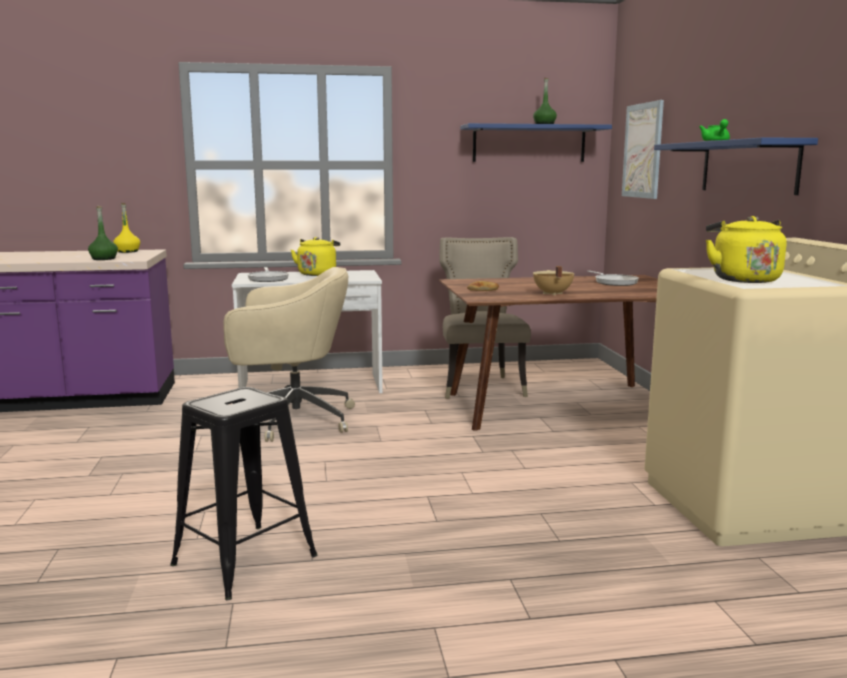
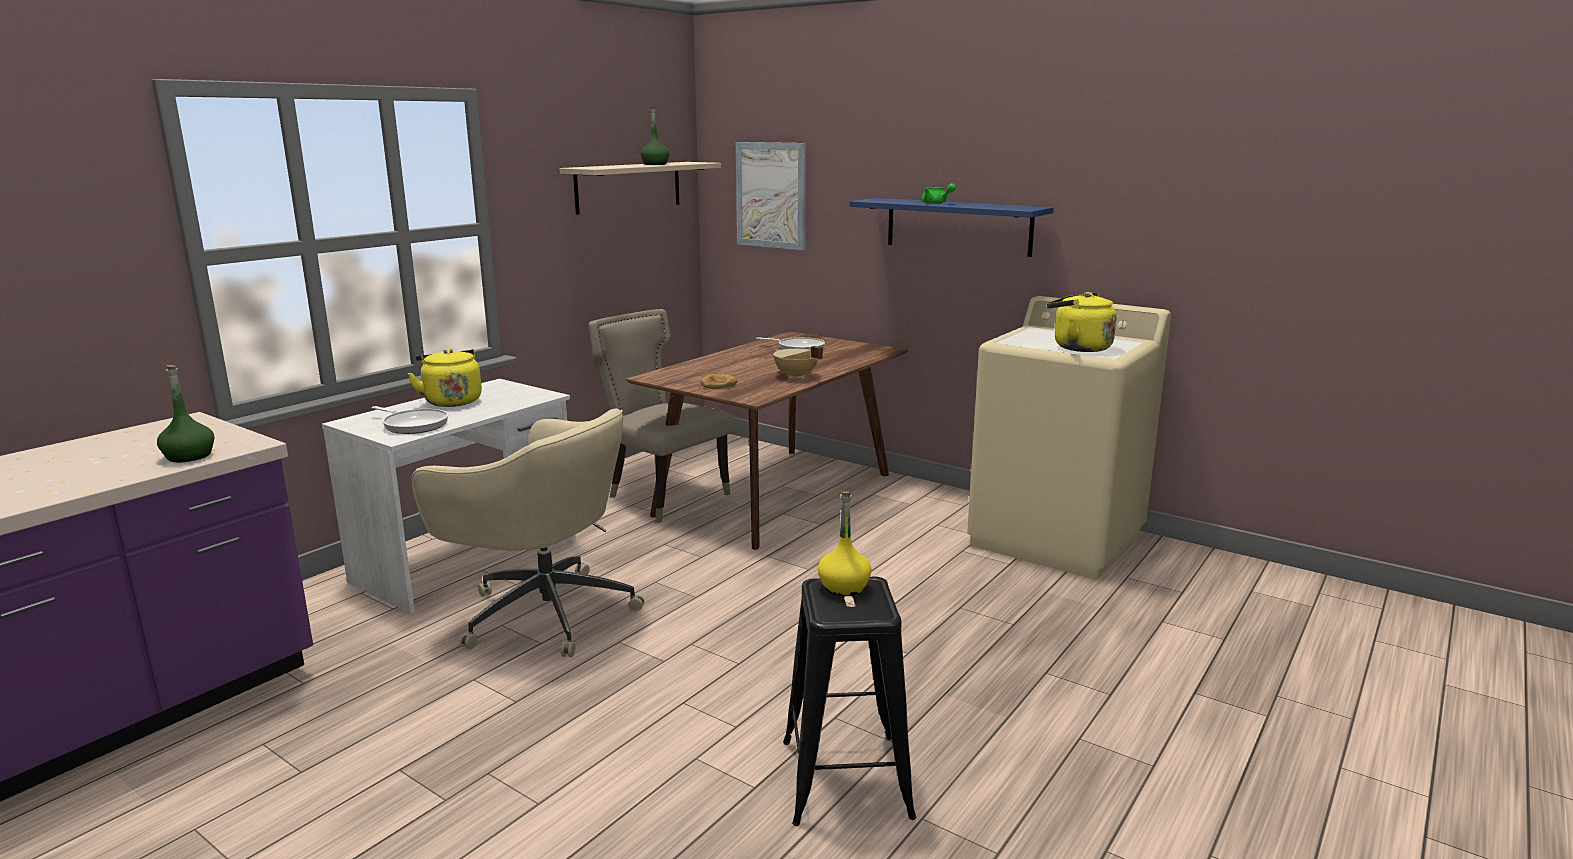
camera: 45 degrees left, 5 degrees up
yellow bottle [113,203,140,253] -> yellow bottle moved to [818,491,872,596]
beige office chair [223,267,355,442] -> beige office chair turned 75 degrees clockwise [411,408,645,657]
blue shelf [460,123,612,162] -> beige shelf [560,162,721,215]

